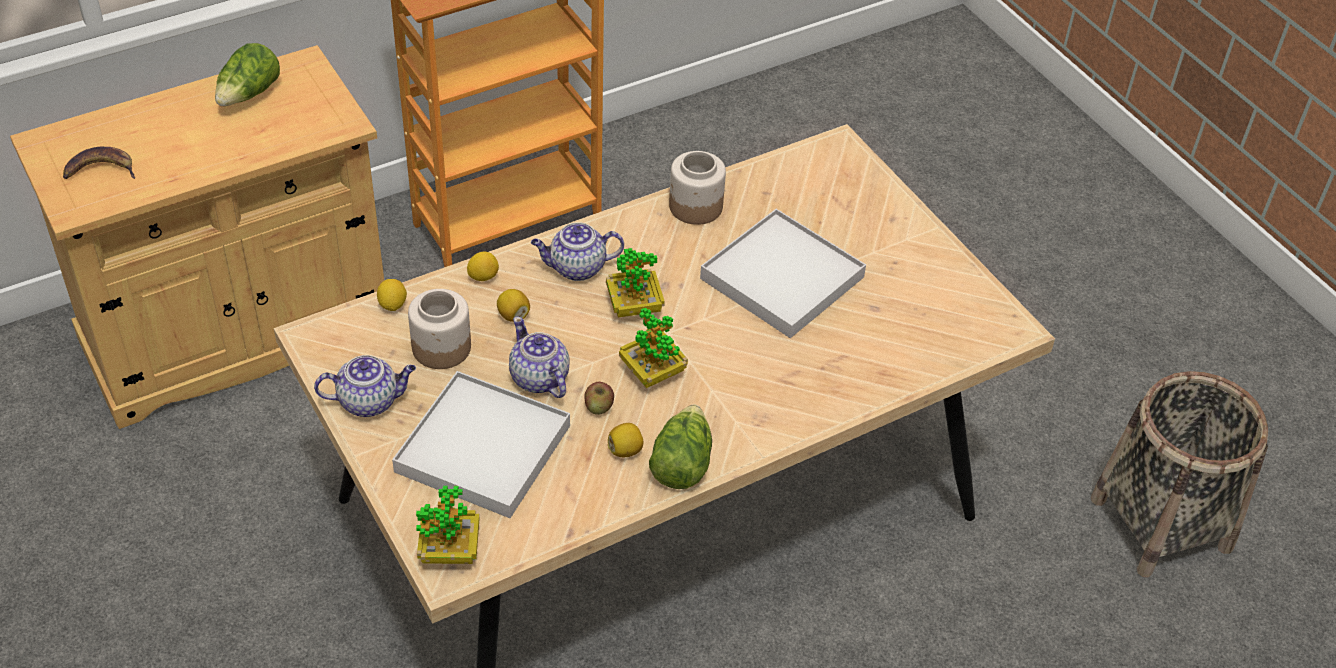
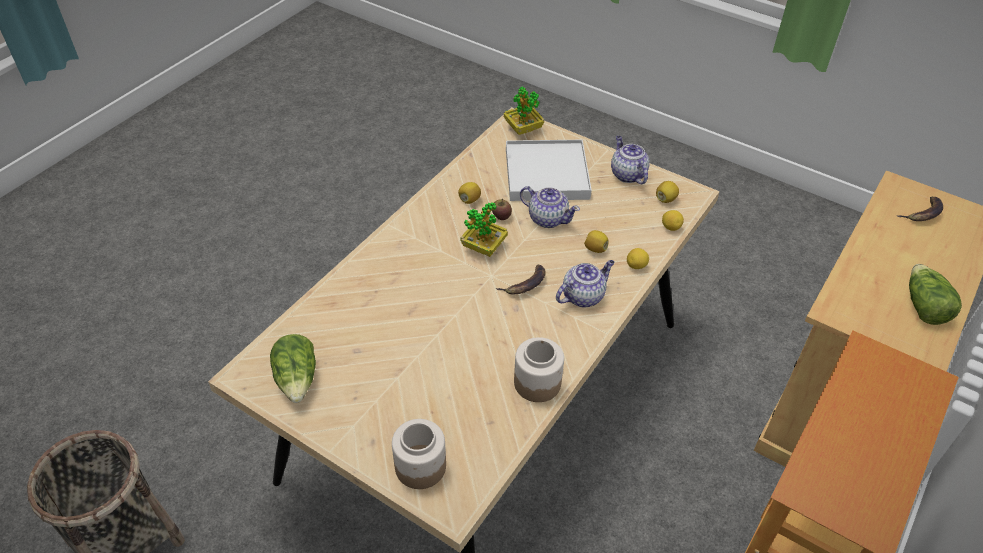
camera: 155 degrees right, 0 degrees up
teapot [314,355,416,417] -> teapot turned 105 degrees clockwise [611,136,650,184]
jar [408,289,471,369] -> jar moved to [392,419,446,489]
potted plant [606,248,665,318] -> banana [496,264,546,294]
lettuce [649,404,712,489] -> lettuce moved to [270,334,316,403]
white tray [700,209,866,338] -> none
none -> lemon [656,181,679,203]

